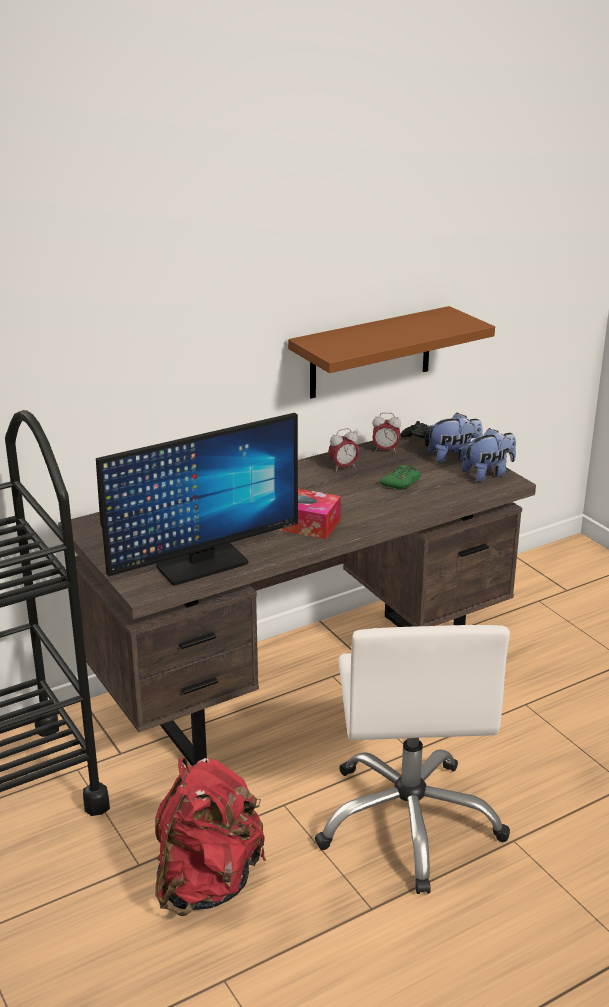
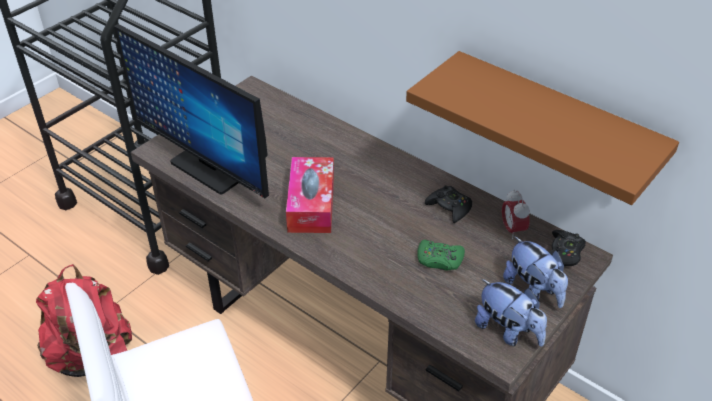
camera: 70 degrees right, 15 degrees up
alarm clock [328,428,359,471] -> black game controller [425,185,472,223]

